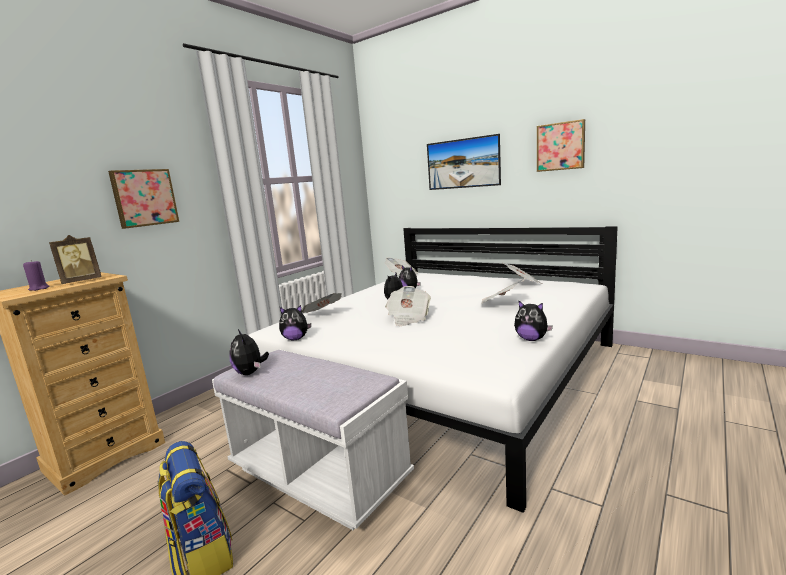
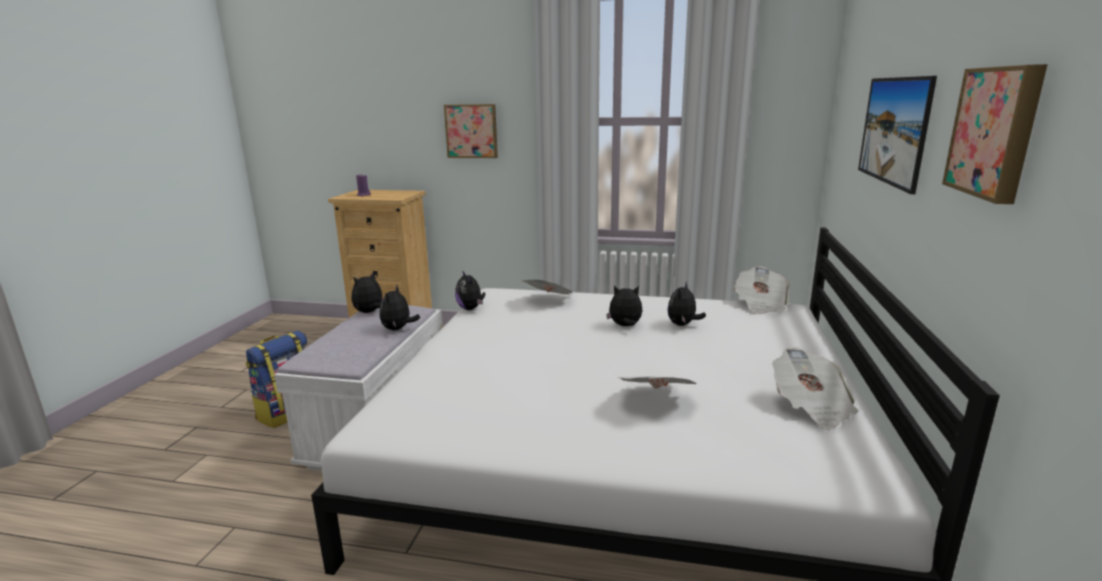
camera: 65 degrees right, 5 degrees up
picture frame [49,235,102,284] -> none
newspaper [385,286,431,326] -> none
plush toy [514,300,553,341] -> plush toy moved to [380,285,420,330]

